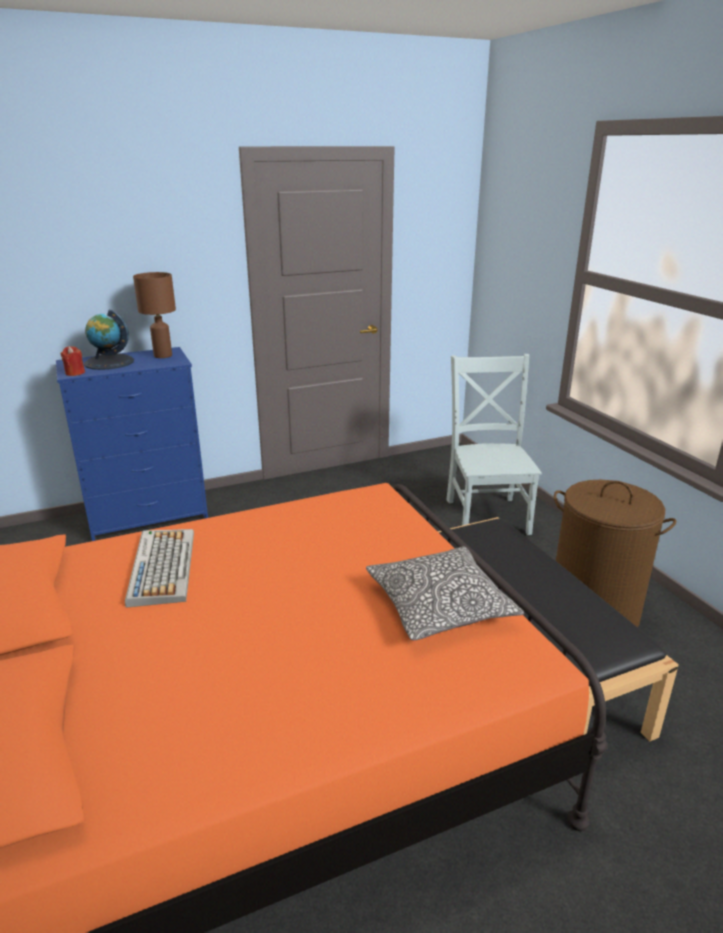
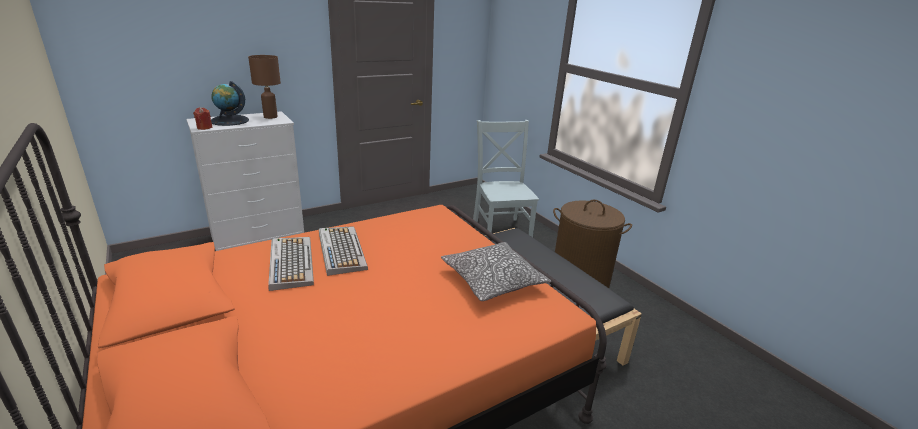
camera: 10 degrees left, 0 degrees up
blue dresser [56,347,208,541] -> white dresser [186,111,304,251]
none -> keyboard [319,226,368,276]

